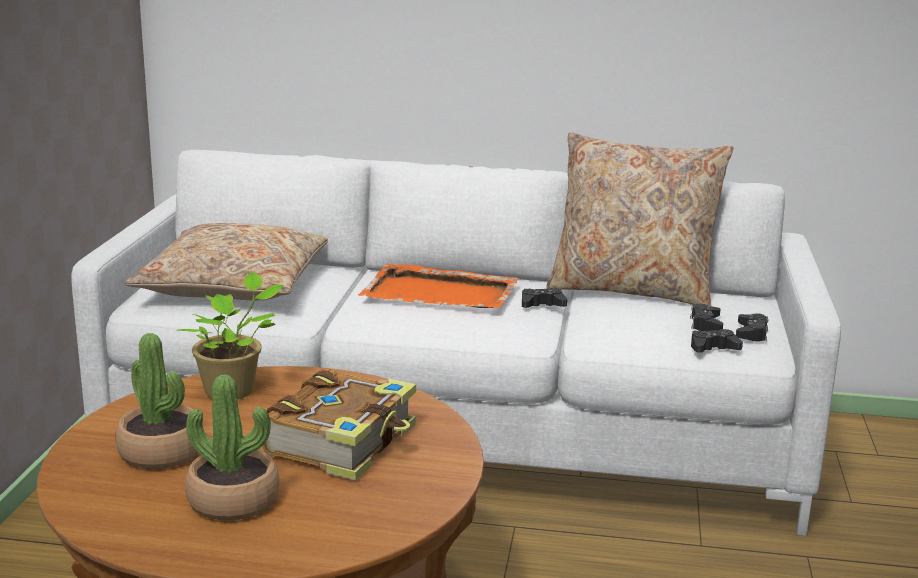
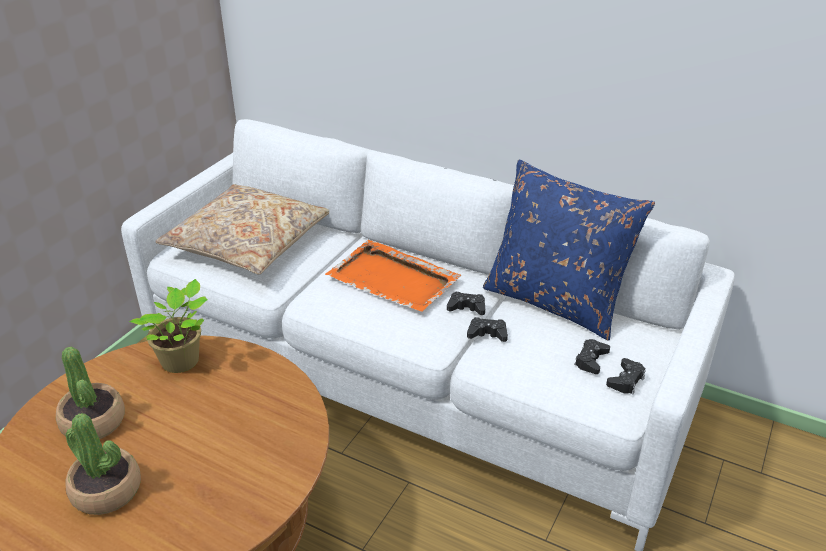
camera: 20 degrees right, 15 degrees up
book [262,369,416,481] -> none
beige pillow [546,132,733,306] -> blue pillow [483,160,655,341]
black game controller [691,329,743,353] -> black game controller moved to [467,317,508,342]

